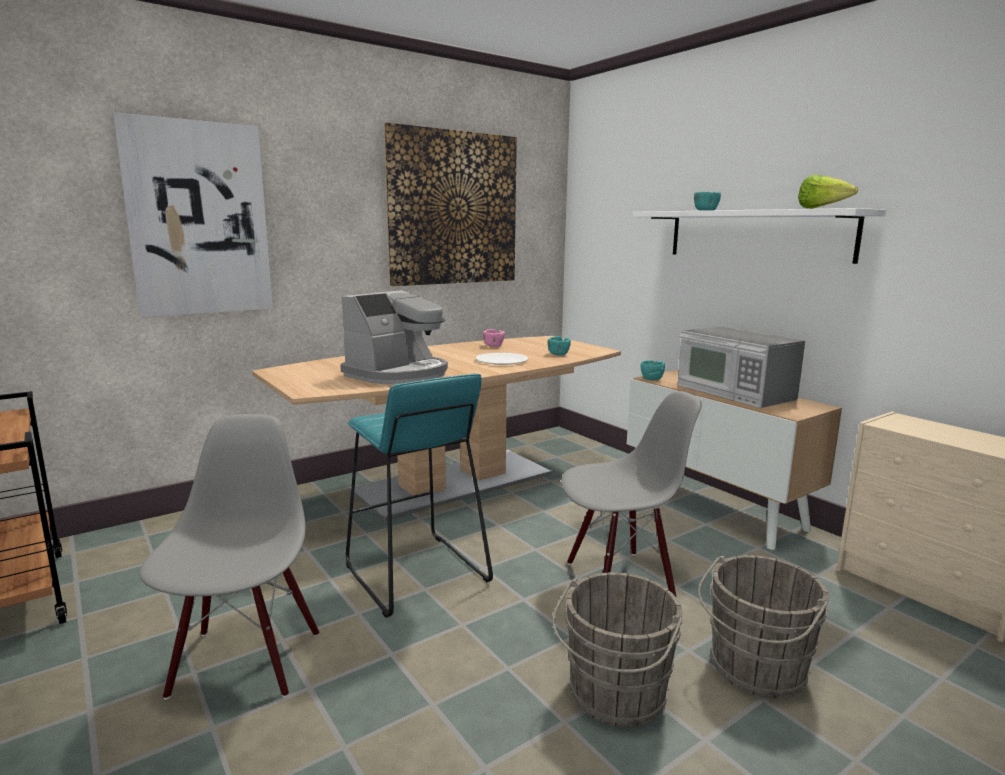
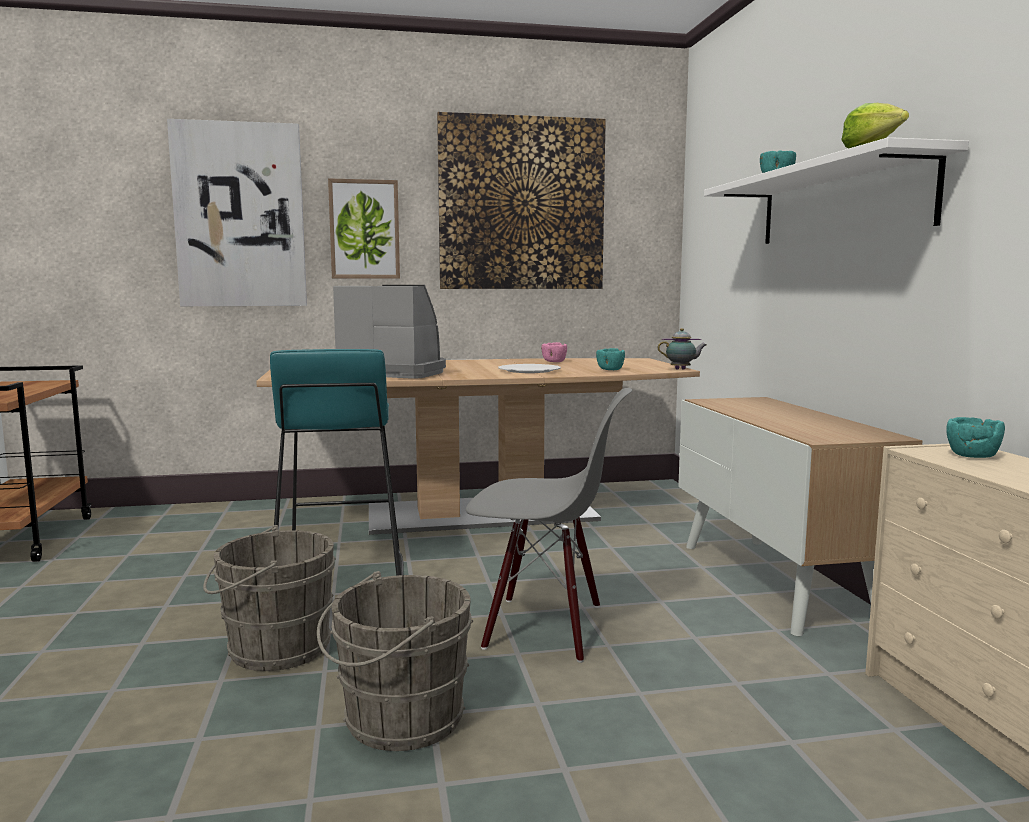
camera: 25 degrees right, 5 degrees down
grey chair [140,414,319,700] -> none
coffee machine [340,290,448,384] -> coffee machine turned 135 degrees counterclockwise [333,285,446,379]
turquoise bowl [641,360,665,380] -> turquoise bowl moved to [946,417,1005,458]
microwave [677,327,805,408] -> none
grey bucket [698,555,829,698] -> grey bucket moved to [203,525,336,671]
none -> picture [328,178,400,279]
none -> teapot [658,328,706,370]

